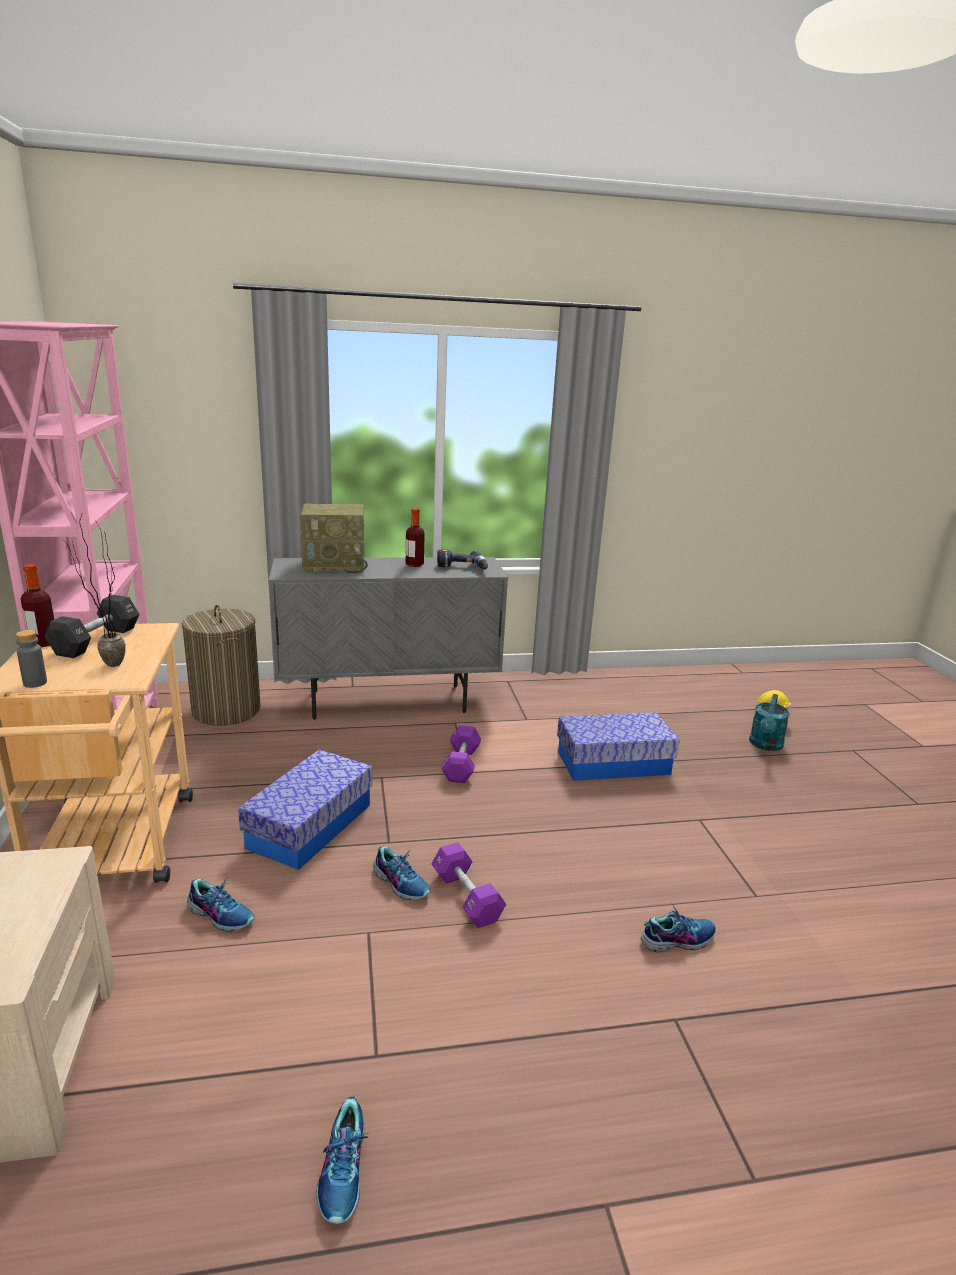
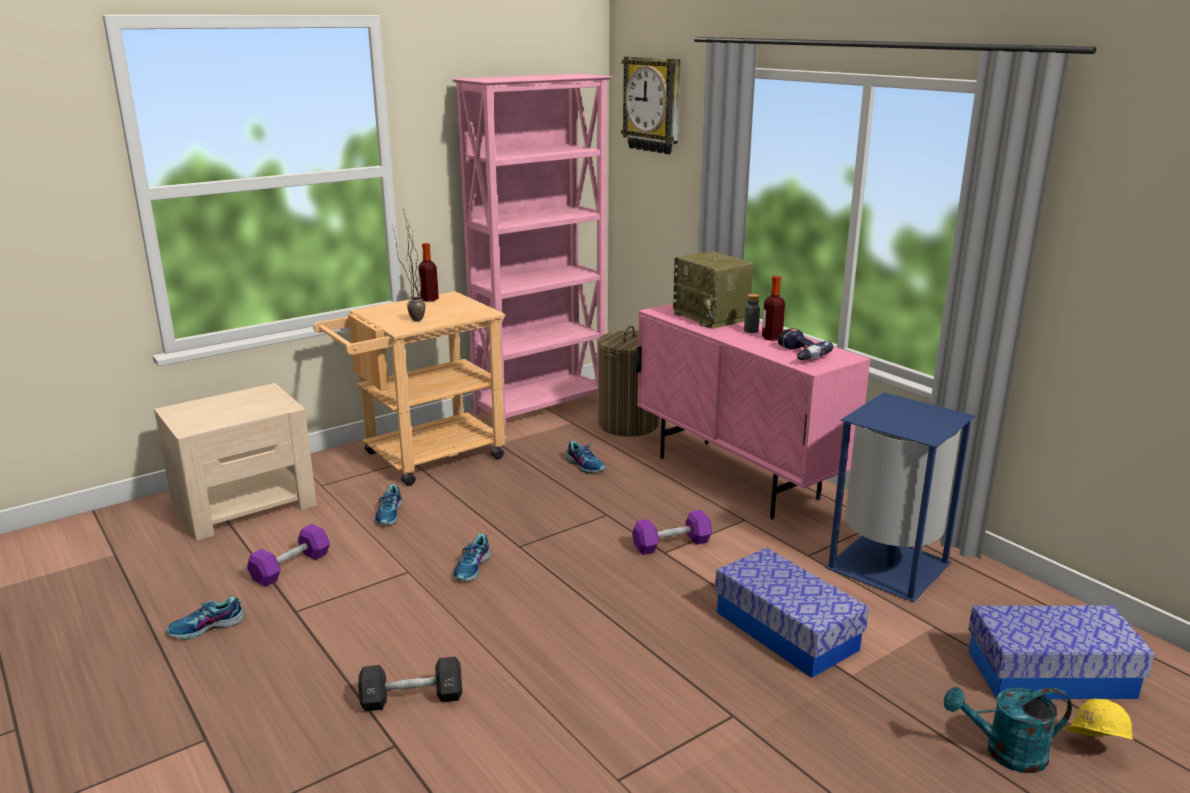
camera: 65 degrees right, 0 degrees up
grey bottle [16,630,47,688] -> grey bottle moved to [744,294,760,333]
black dumbbell [45,595,140,658] -> black dumbbell moved to [358,657,462,712]
storage box [238,749,372,870] -> storage box moved to [968,606,1155,699]
grey cabinet [269,557,508,720] -> pink cabinet [636,303,871,519]
purple dumbbell [431,842,506,928] -> purple dumbbell moved to [247,524,330,587]
shoe [640,901,716,953] -> shoe moved to [565,441,605,474]
none -> wall clock [621,56,681,154]
none -> blue trash can [825,392,976,602]

